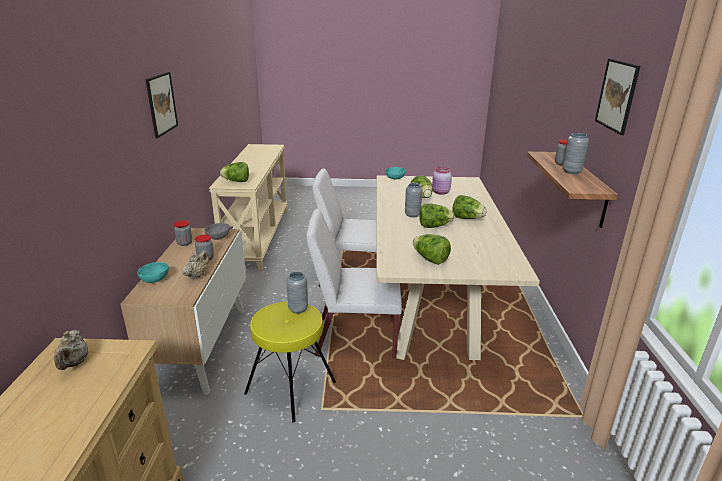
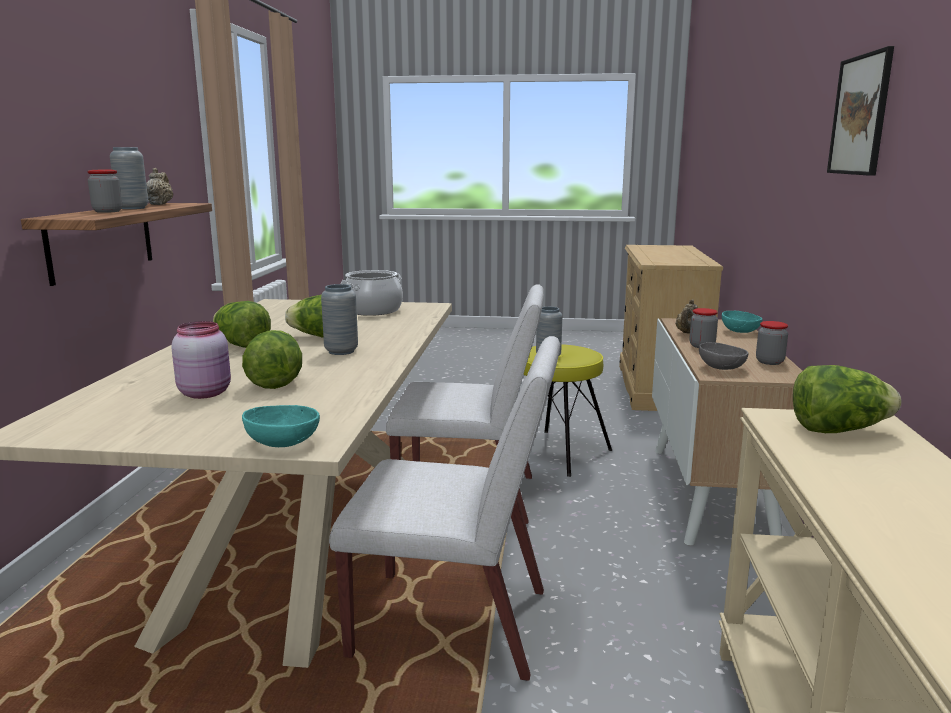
camera: 175 degrees left, 10 degrees down
beige teapot [54,330,88,370] -> beige teapot moved to [146,168,174,205]
lettuce [413,234,451,265] -> cooking pot [341,270,403,316]
picture [595,59,640,135] -> none

